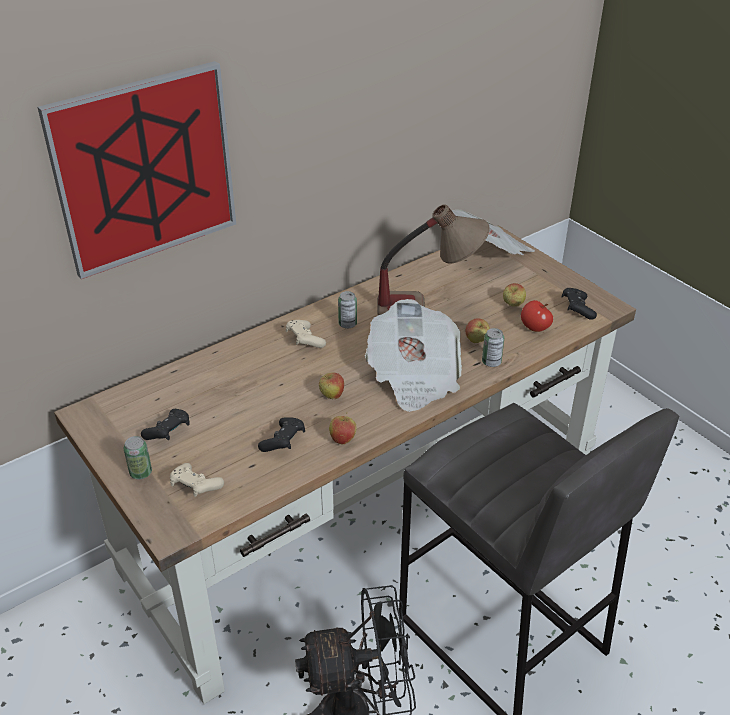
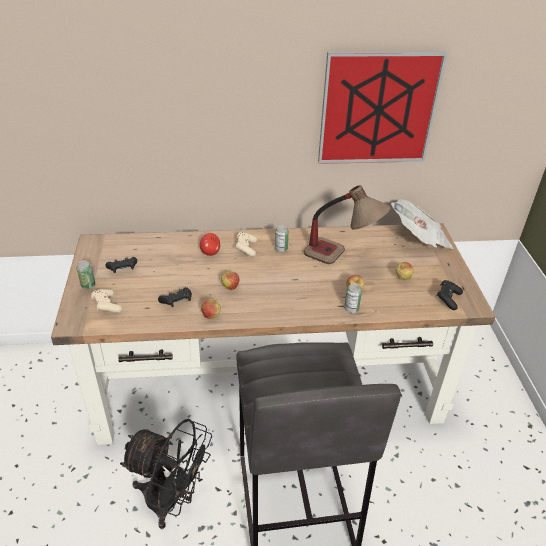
camera: 30 degrees right, 0 degrees up
picture [38,61,236,279] -> picture moved to [318,51,448,164]
newspaper [365,299,462,412] -> none
apple [521,300,553,332] -> apple moved to [200,233,220,256]

